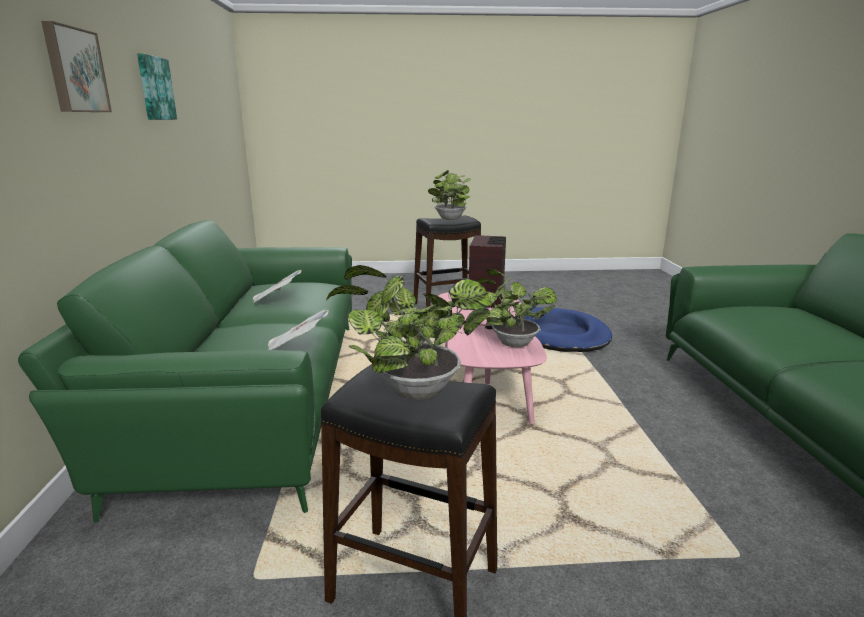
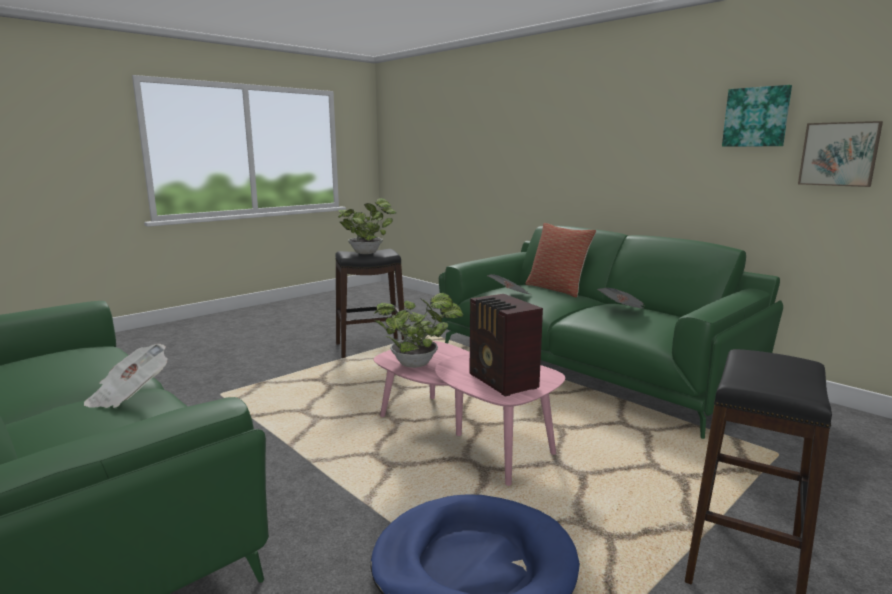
camera: 140 degrees right, 5 degrees down
picture [41,21,112,112] -> picture moved to [798,121,883,187]
potted plant [428,170,471,220] -> none
none -> newspaper [84,344,167,408]
none -> pillow [525,223,596,298]

